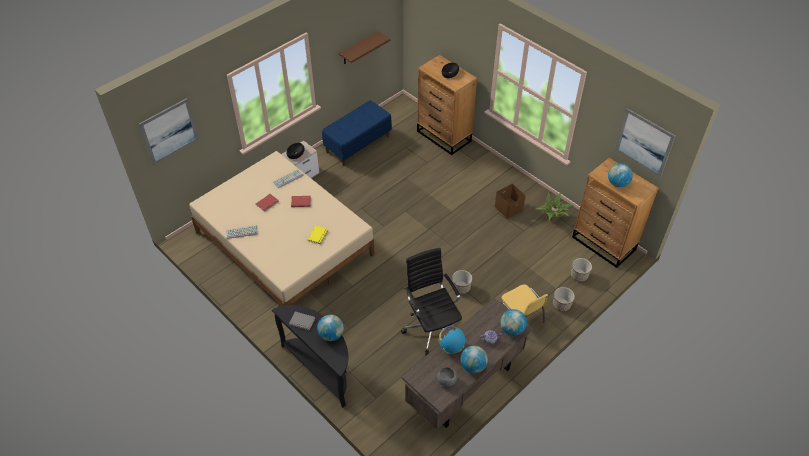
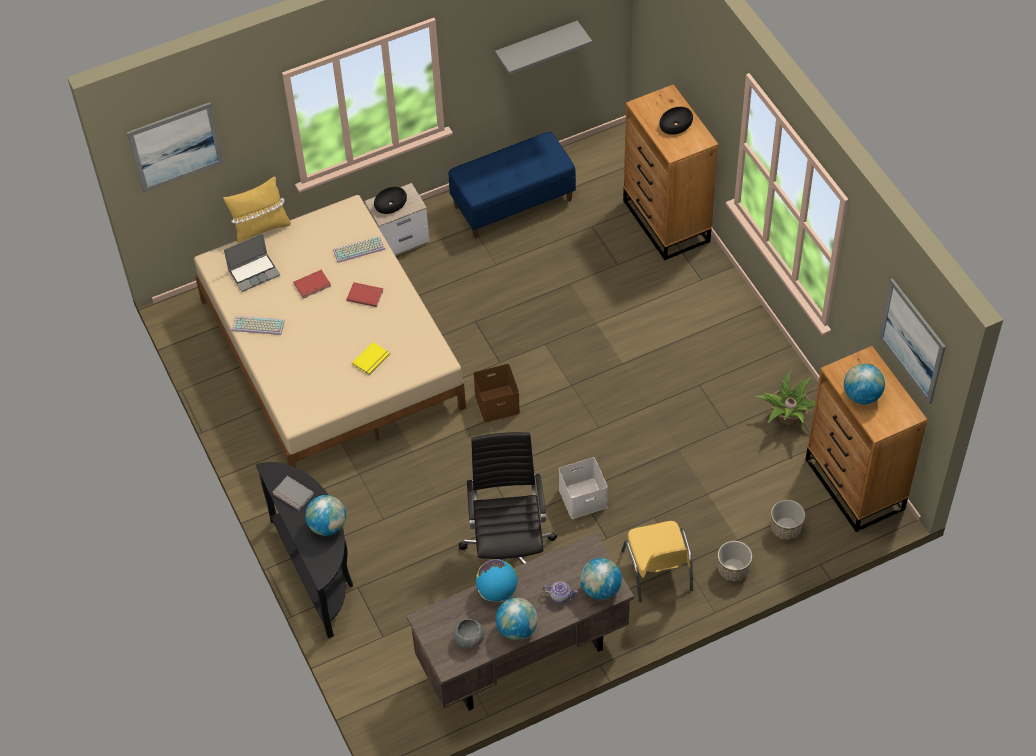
camera: 20 degrees right, 5 degrees up
brown shelf [339,31,391,64] -> grey shelf [495,21,592,75]
planter [452,270,472,294] -> white storage box [559,457,608,519]
brown storage box [494,184,526,219] -> brown storage box moved to [473,364,520,423]
none -> yellow pillow [223,177,291,244]
none -> laptop [224,233,280,292]

